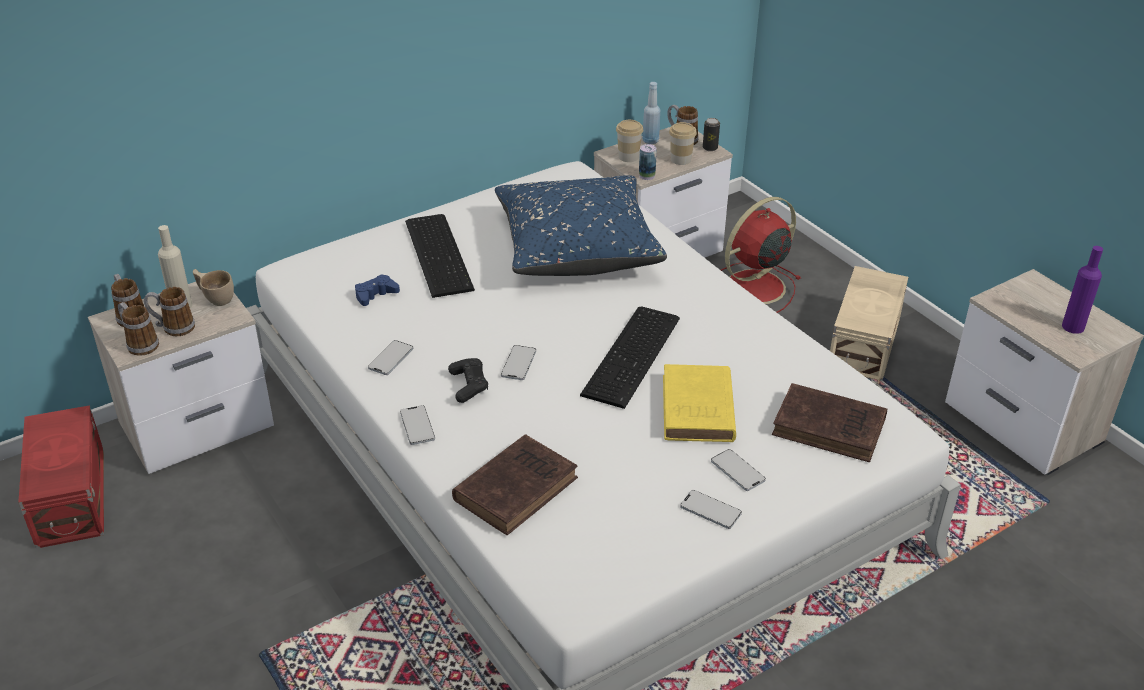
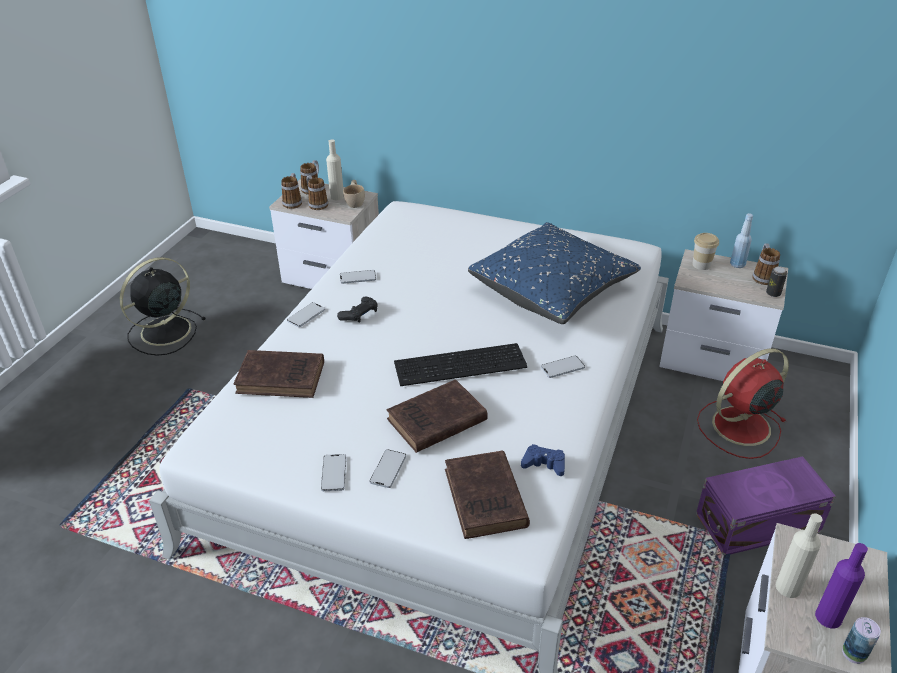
camera: 55 degrees right, 0 degrees up
red storage box [18,405,104,549] -> none
blue game controller [355,274,400,306] -> blue game controller moved to [521,444,565,476]
keyboard [405,214,475,298] -> none
phone [501,345,536,380] -> phone moved to [541,356,585,378]
can [639,144,657,180] -> can moved to [842,617,881,664]
yellow book [663,364,736,442] -> brown book [386,379,488,453]
cup [669,122,697,165] -> none
red fan [721,197,802,313] -> red fan turned 45 degrees counterclockwise [697,348,789,459]
beige storage box [830,266,908,381] -> purple storage box [696,456,836,555]
none -> black fan [120,257,206,356]
none -> beige bottle [776,513,823,598]

